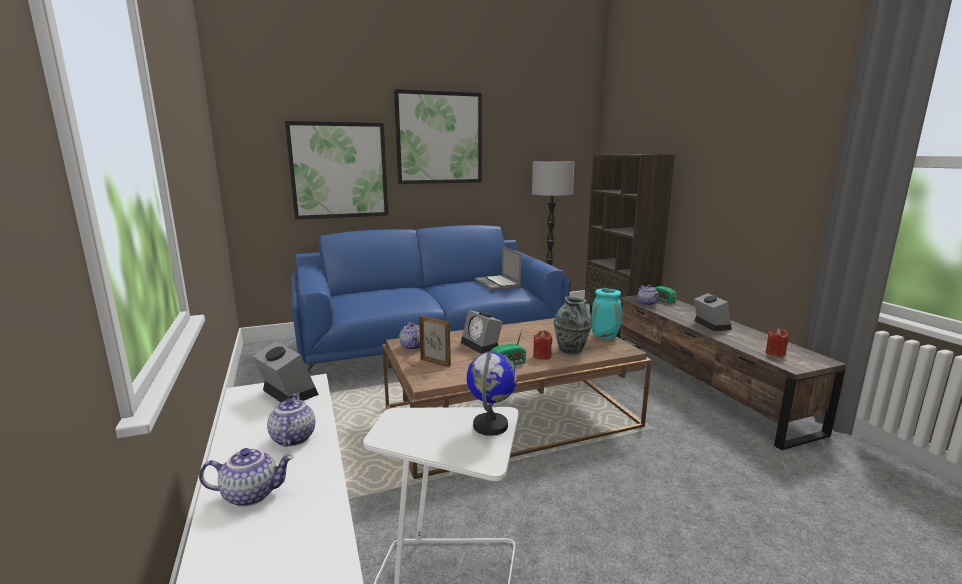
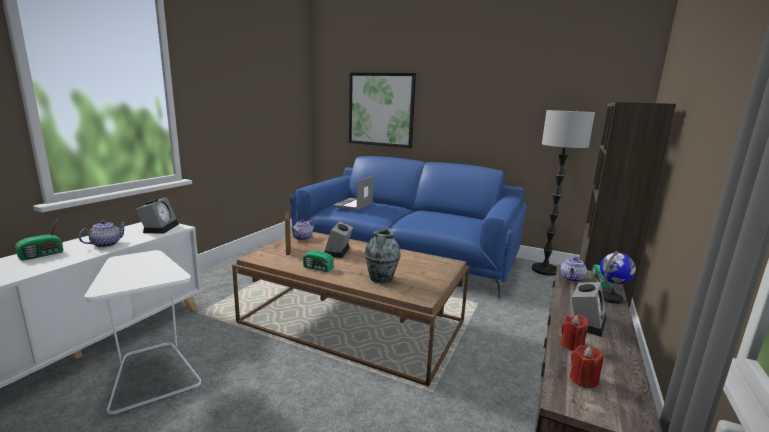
camera: 45 degrees right, 0 degrees up
teapot [199,448,294,507] -> radio [15,217,63,261]
picture [394,89,482,184] -> none
globe [467,352,517,436] -> globe moved to [600,251,636,304]
laptop [475,246,521,290] -> laptop moved to [333,176,374,211]
red candle [533,330,552,360] -> red candle moved to [560,315,588,351]
turquoise vase [591,288,622,339] -> none

